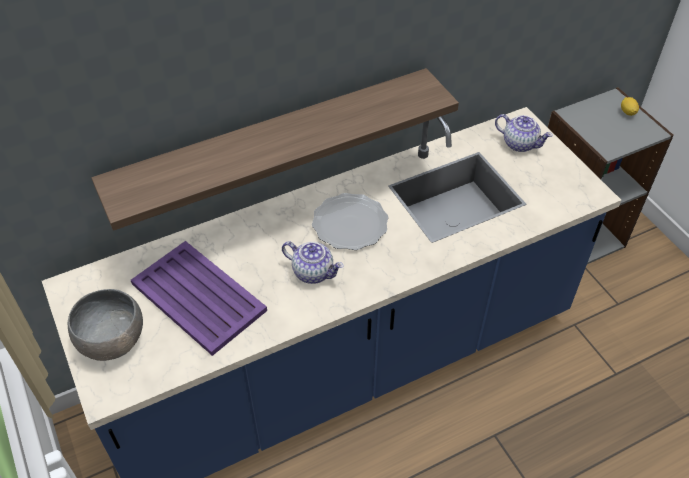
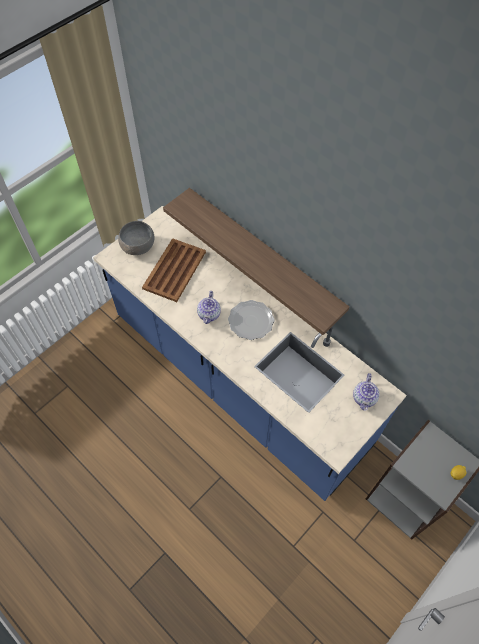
camera: 70 degrees right, 10 degrees up
purple tray [131,241,267,356] -> brown tray [142,238,206,302]

